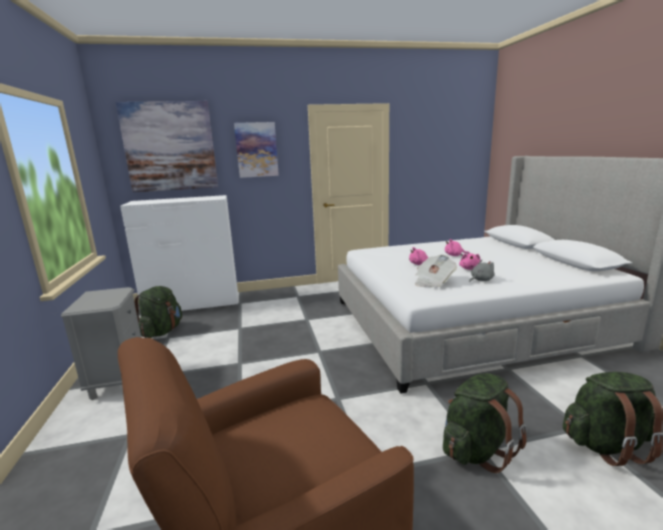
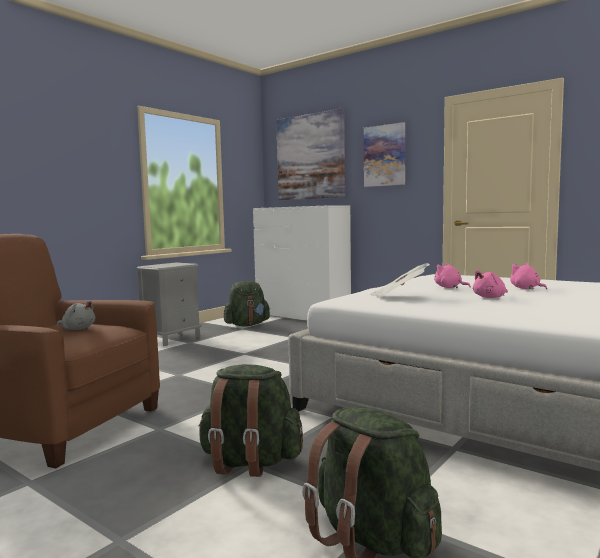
camera: 50 degrees right, 10 degrees down
grey plush toy [469,260,494,282] -> grey plush toy moved to [57,301,96,330]

